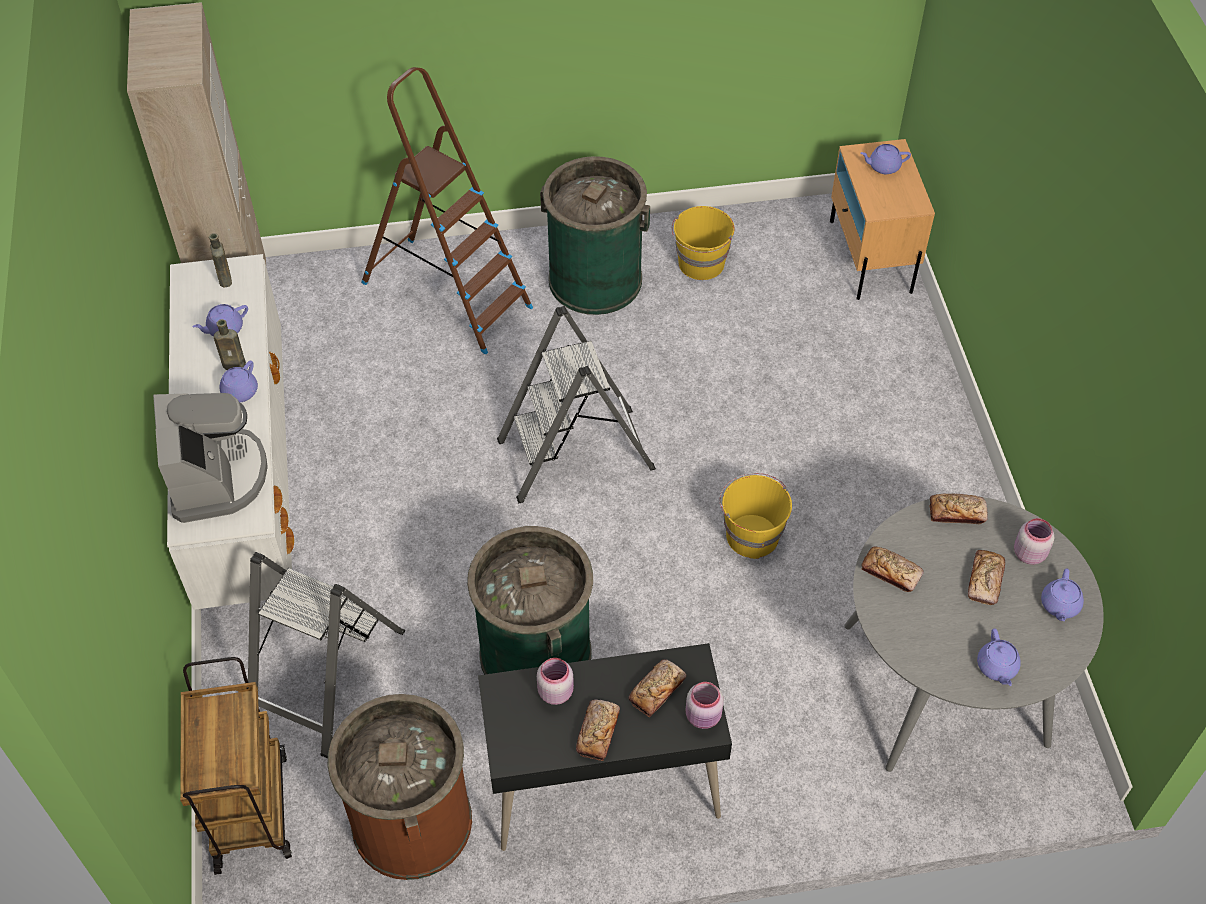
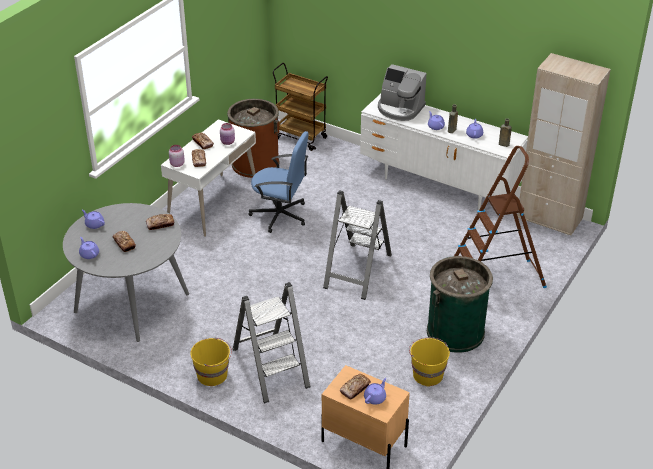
camera: 130 degrees right, 15 degrees down
grey step ladder [248,552,405,758] -> grey step ladder moved to [232,282,310,403]
green trash can [467,526,593,675] -> blue office chair [248,131,309,233]
black desk [478,643,732,851] -> white desk [161,119,256,237]
yellow bucket [720,473,792,559] -> yellow bucket moved to [190,337,232,386]
bread [930,494,988,525] -> bread moved to [340,374,371,399]
pink jar [1014,518,1054,565] -> none

